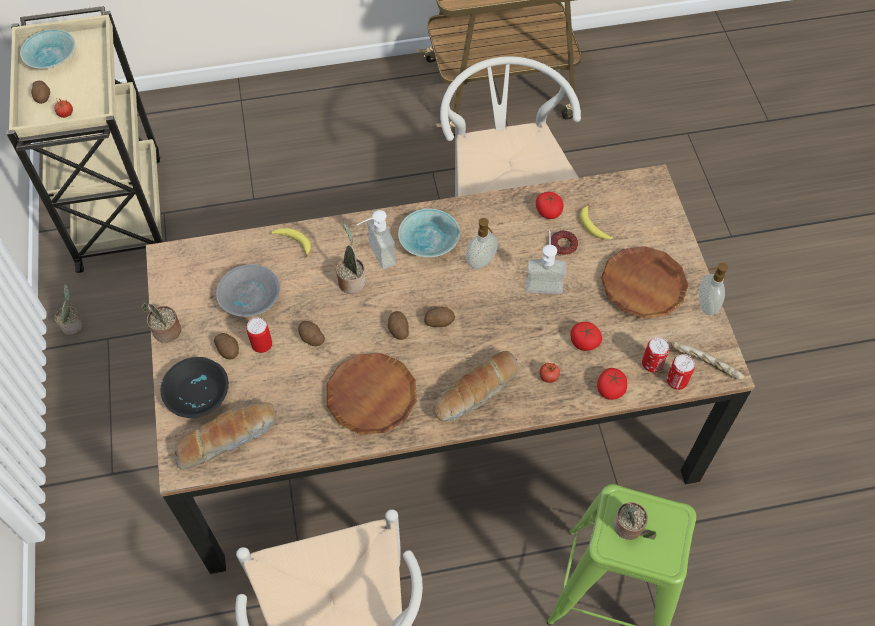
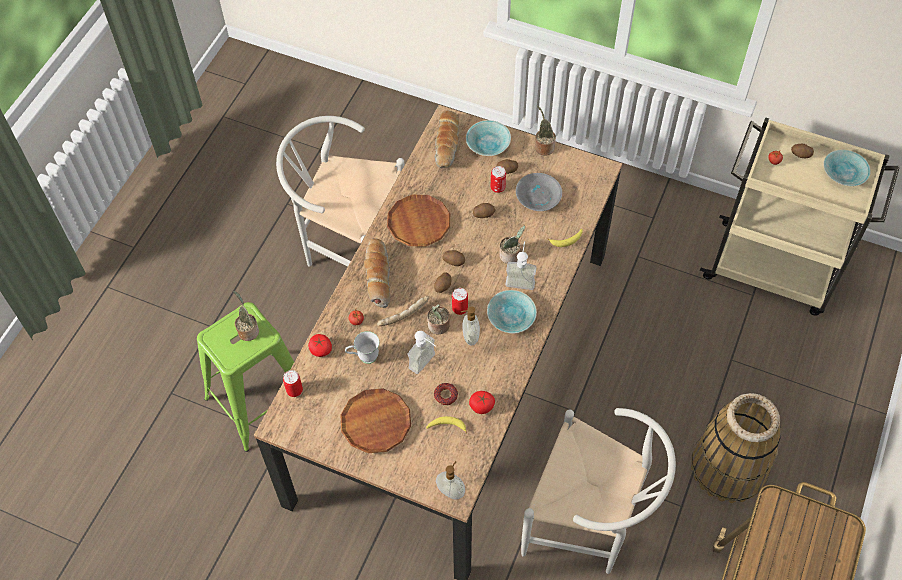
camera: 125 degrees right, 0 degrees up
potted plant [55,284,83,335] -> potted plant moved to [427,304,450,335]
black bowl [161,357,229,418] -> turquoise bowl [466,120,511,156]
tomato [571,322,602,351] -> white mug [345,331,380,364]
can [642,337,669,372] -> can moved to [452,288,468,315]
bread [671,341,744,380] -> bread moved to [377,296,429,326]
soap dispenser [699,263,728,315] -> soap dispenser moved to [436,461,465,499]
none -> basket [691,393,781,503]

